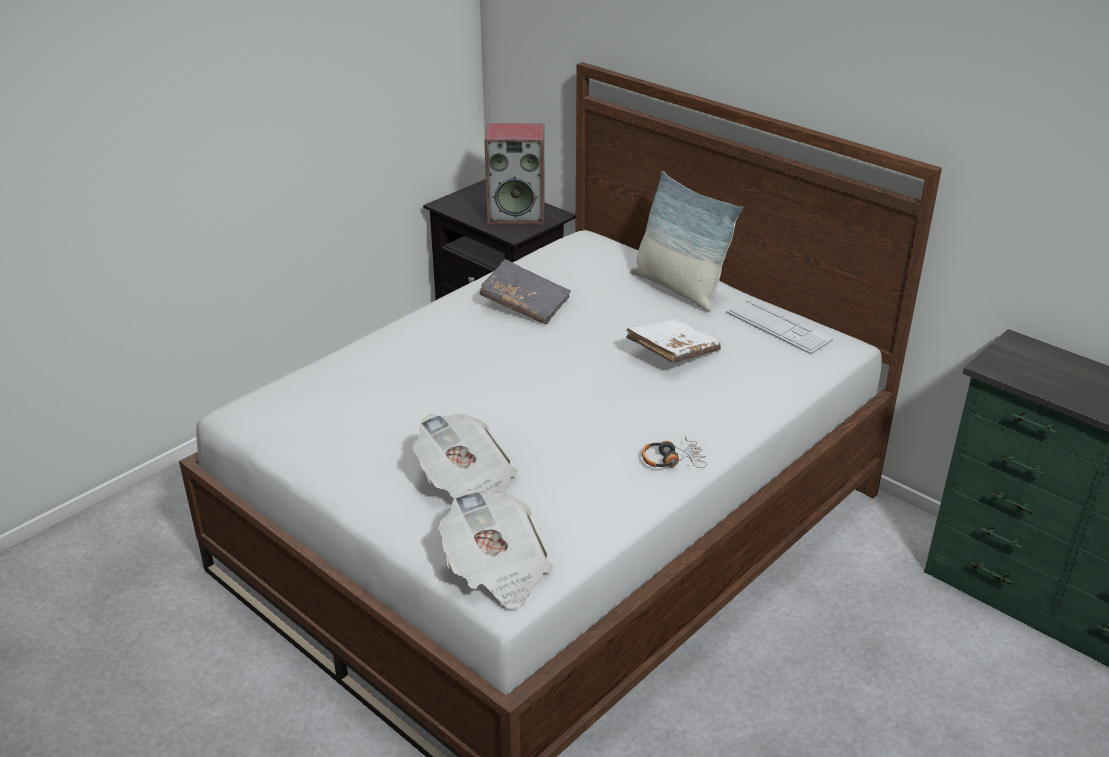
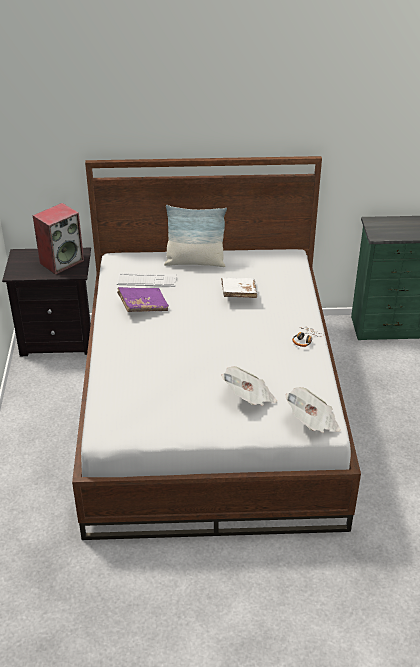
camera: 45 degrees left, 5 degrees up
grey book [479,259,571,324] -> purple book [117,287,169,312]
keyboard [726,298,833,354] -> keyboard moved to [117,273,177,287]

